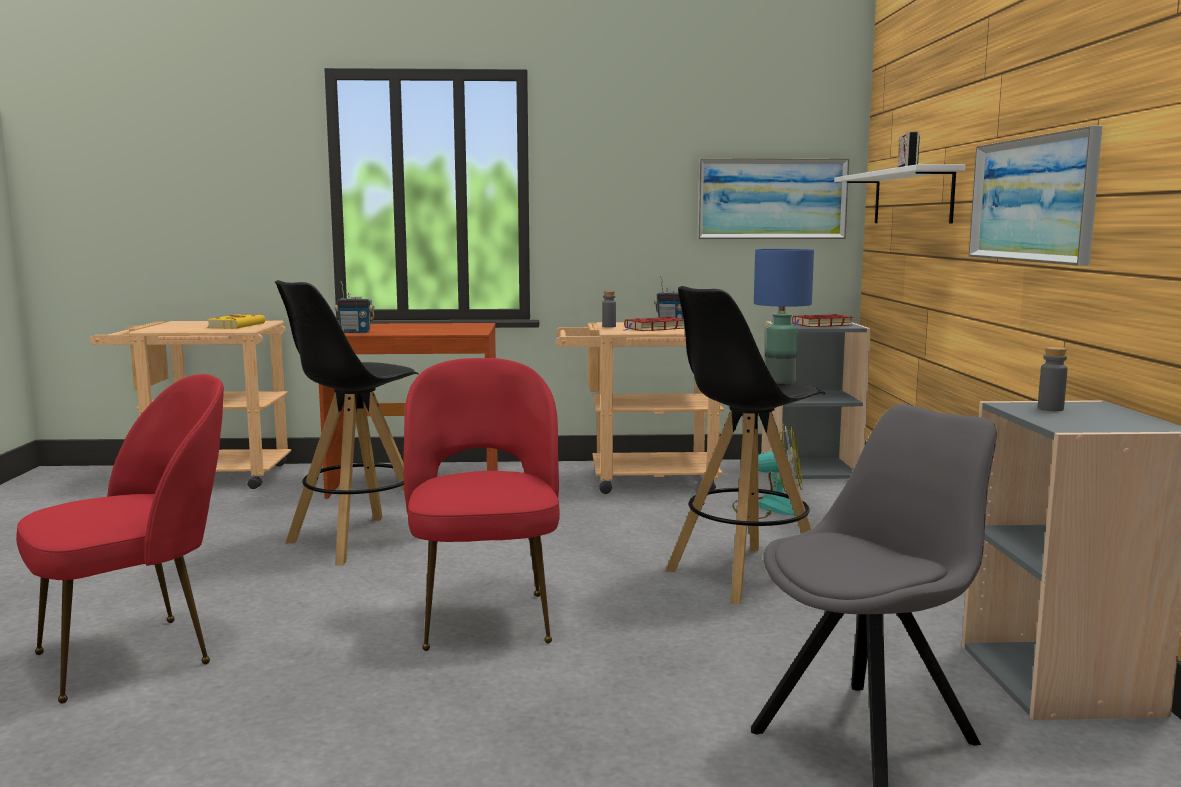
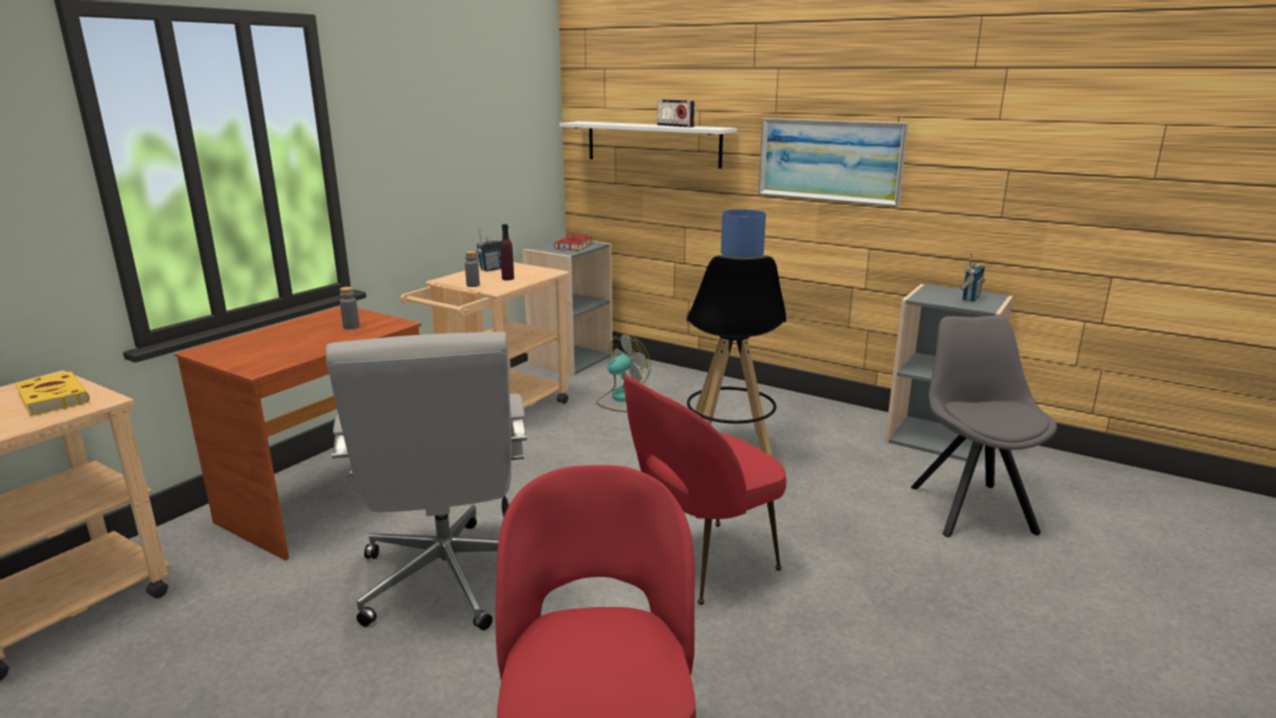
camera: 55 degrees left, 10 degrees up
black stool [275,280,419,566] -> grey office chair [326,332,527,630]
radio [335,281,375,333] -> radio moved to [959,252,985,302]
red chair [404,358,560,651] -> red chair turned 60 degrees counterclockwise [624,374,786,605]
red book [623,317,685,331] -> purple bottle [500,224,514,280]
picture [697,158,849,239] -> none
grey bottle [1038,347,1068,411] -> grey bottle moved to [340,287,360,329]

